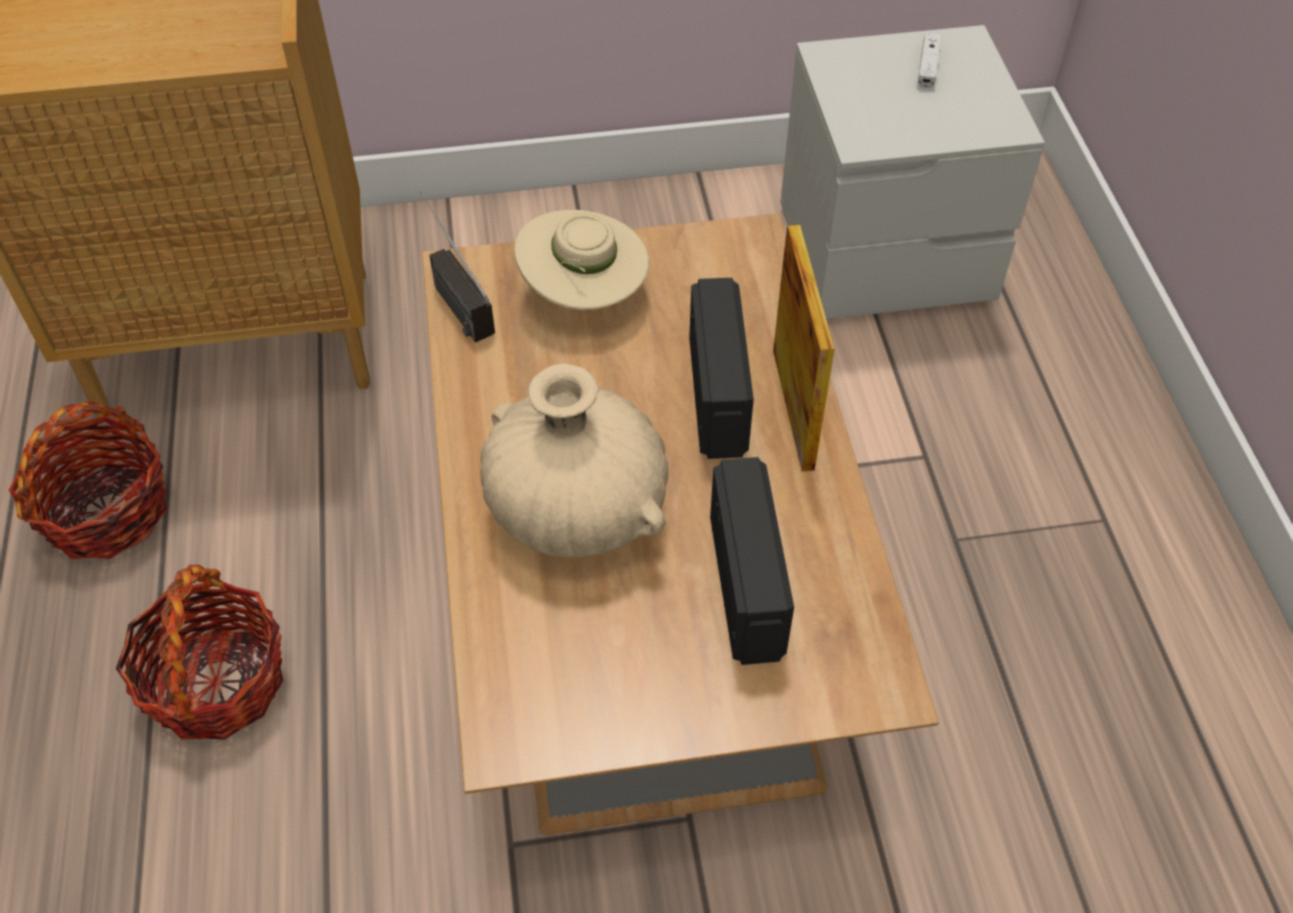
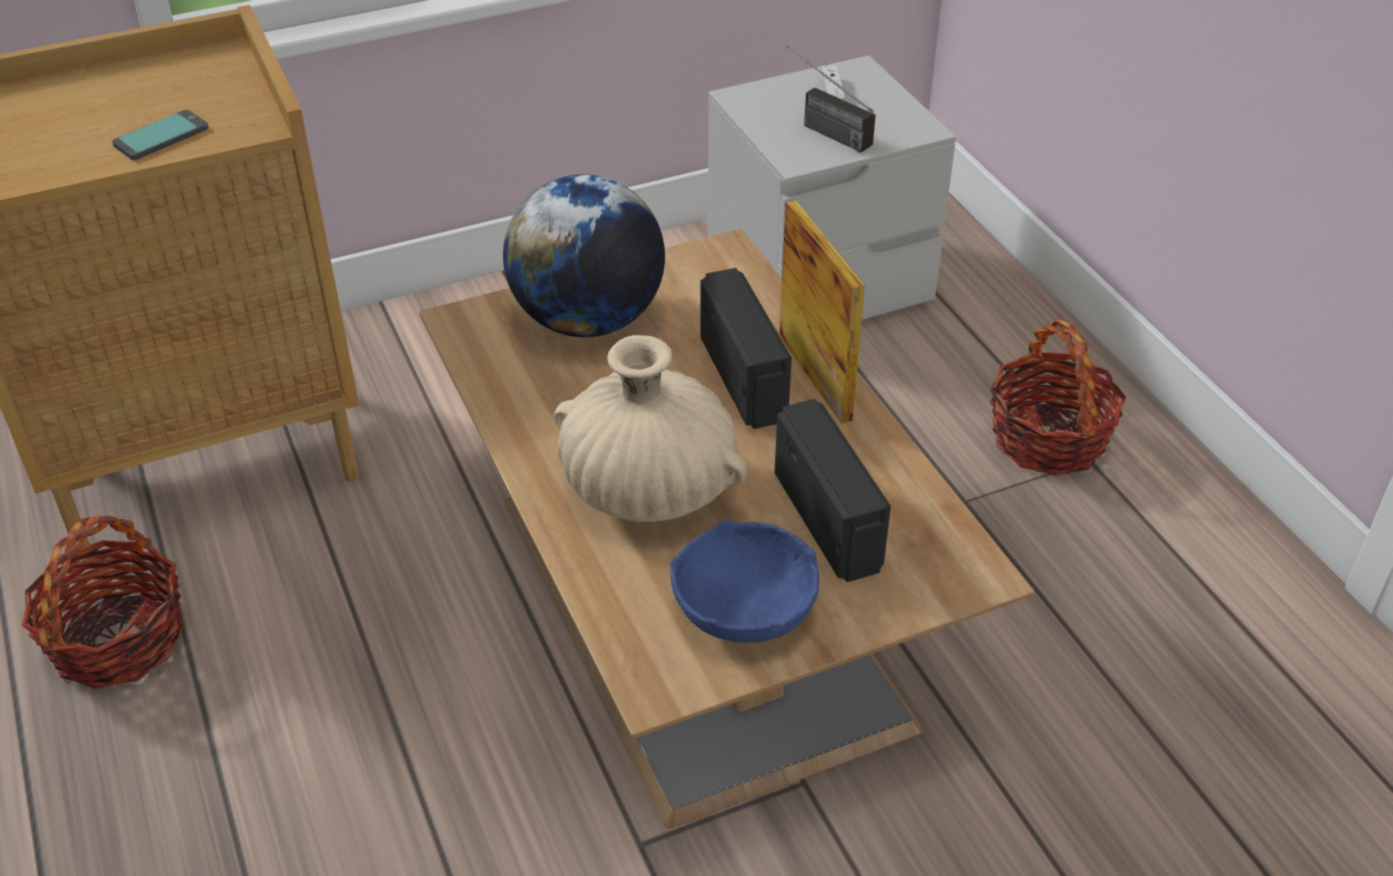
camera: 15 degrees left, 10 degrees down
basket [116,565,284,740] -> basket moved to [990,319,1126,476]
radio [420,192,495,343] -> radio moved to [787,46,876,152]
beige hat [515,210,649,310] -> globe [503,174,665,337]
none -> phone [112,110,209,160]
none -> blue bowl [670,520,819,643]

